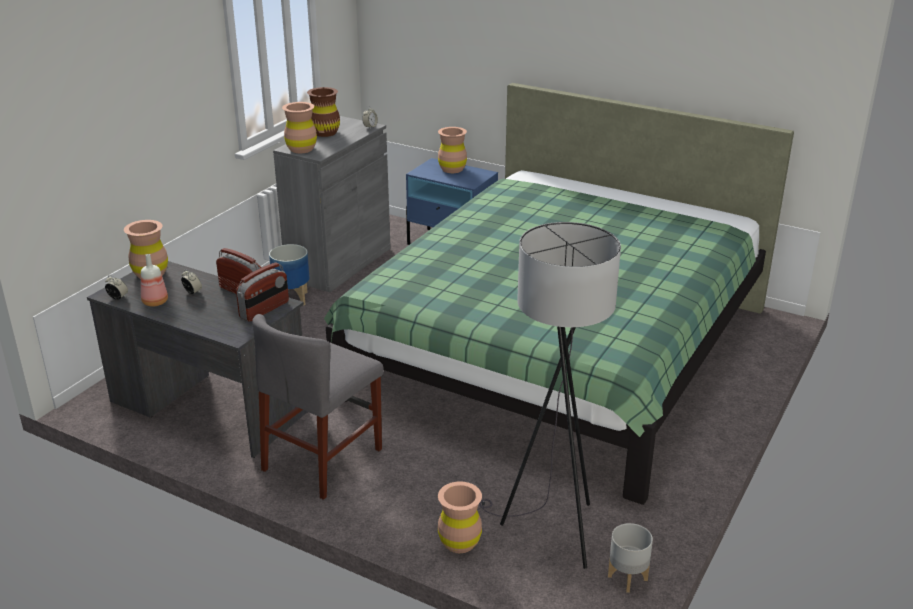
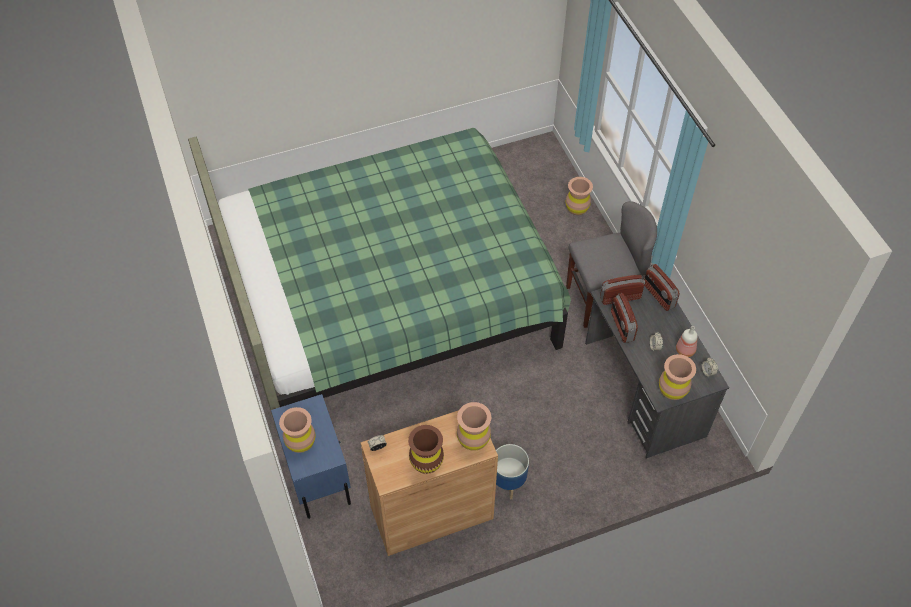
camera: 140 degrees left, 25 degrees up
grey cabinet [273,116,391,292] -> brown cabinet [361,410,498,556]
grey floor lamp [479,222,621,569] -> none
grey planter [608,523,653,593] -> none
none -> radio [644,264,680,311]

